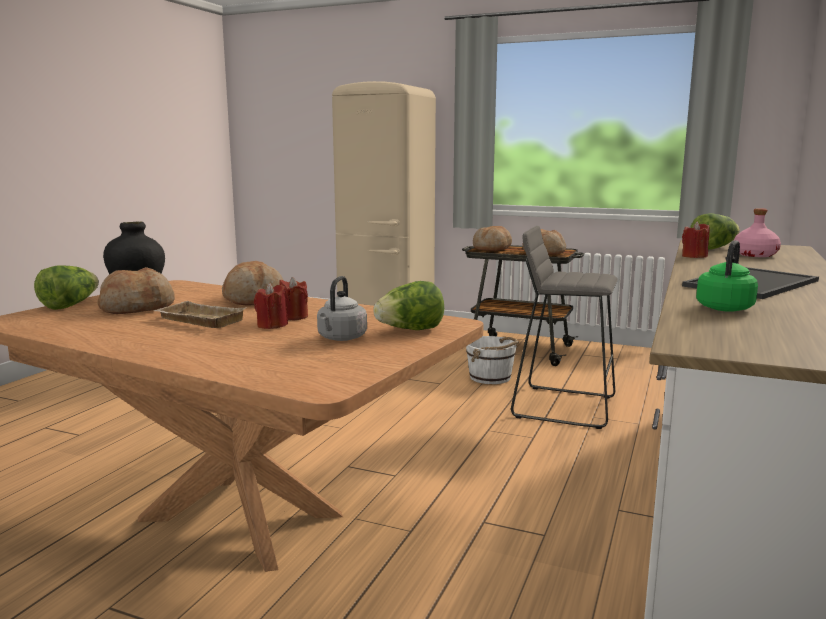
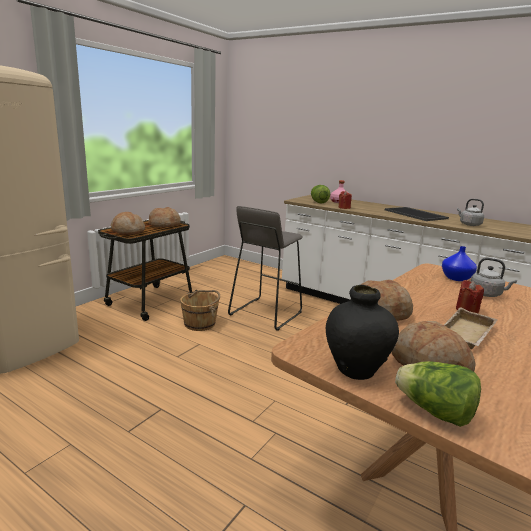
camera: 80 degrees left, 5 degrees up
red candle [279,277,308,320] -> none
lettuce [373,281,444,330] -> blue vase [442,246,477,281]
white bucket [466,336,519,384] -> brown bucket [180,290,220,331]
green kettle [696,240,758,312] -> grey kettle [457,199,484,226]

